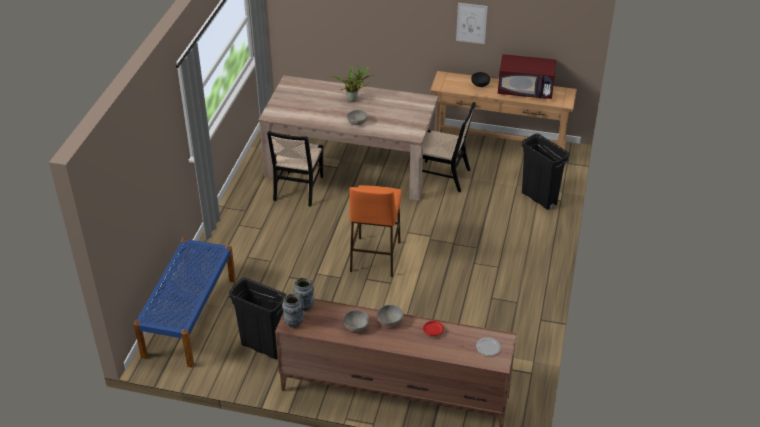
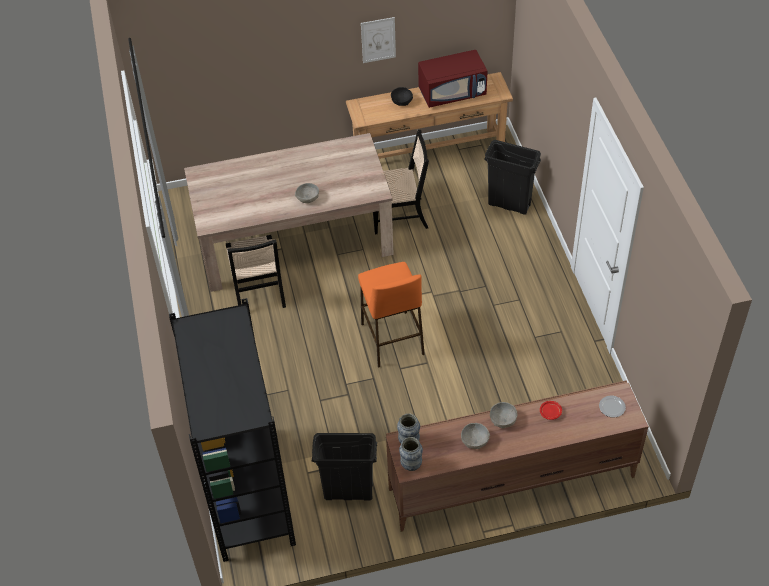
camera: 25 degrees left, 10 degrees up
blue bench [134,238,236,368] -> black bookcase [169,298,296,562]
potted plant [331,65,374,102] -> none

